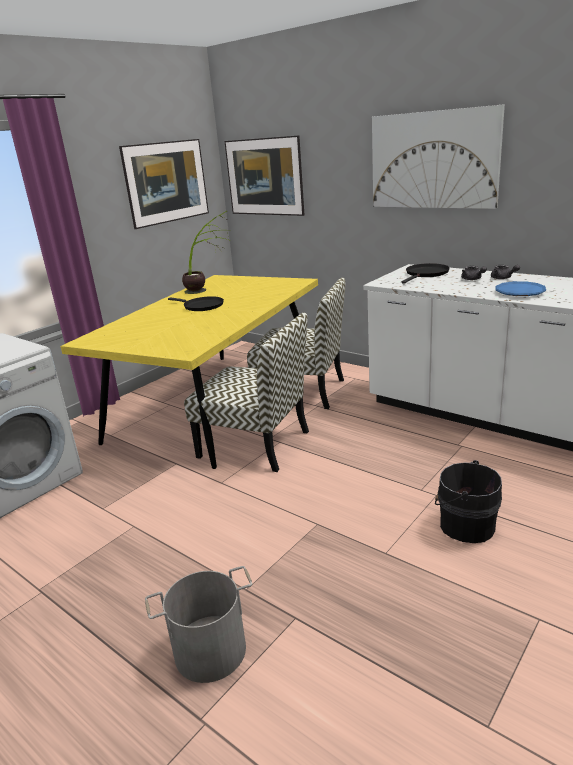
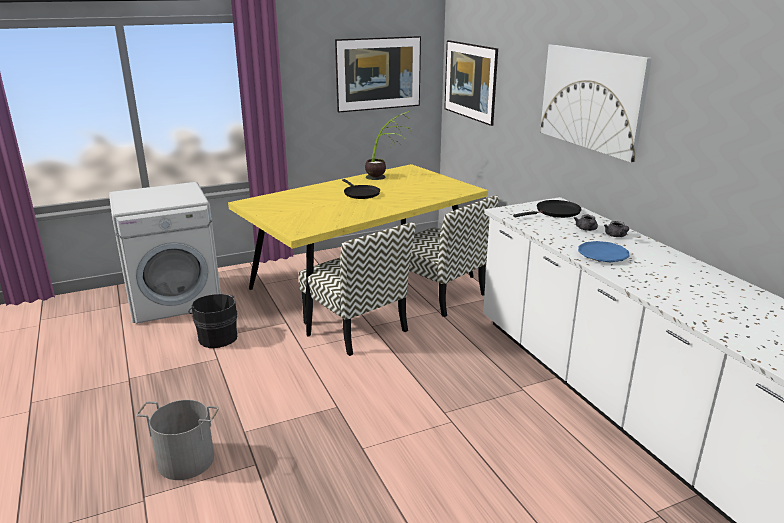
camera: 25 degrees right, 0 degrees up
black bucket [435,460,502,543] -> black bucket moved to [188,294,237,348]

